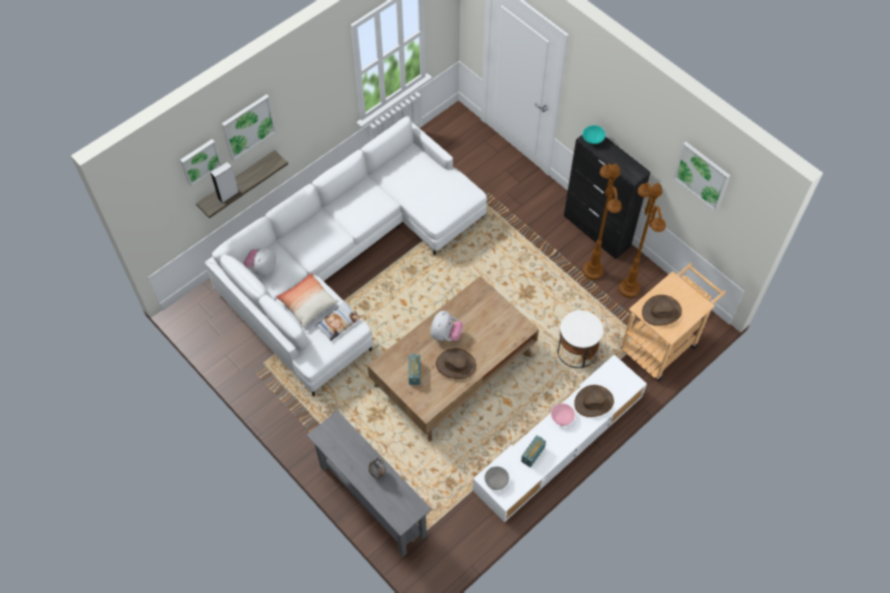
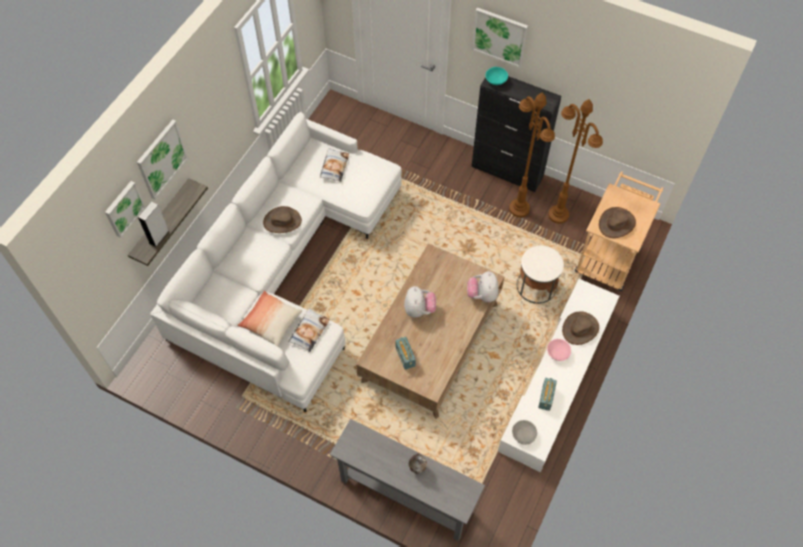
camera: 20 degrees left, 0 degrees up
plush toy [244,247,276,276] -> plush toy moved to [467,271,499,302]
brown hat [436,348,476,379] -> brown hat moved to [263,206,302,233]
picture [673,142,731,212] -> picture moved to [472,7,528,68]
none -> pillow [320,148,349,182]

